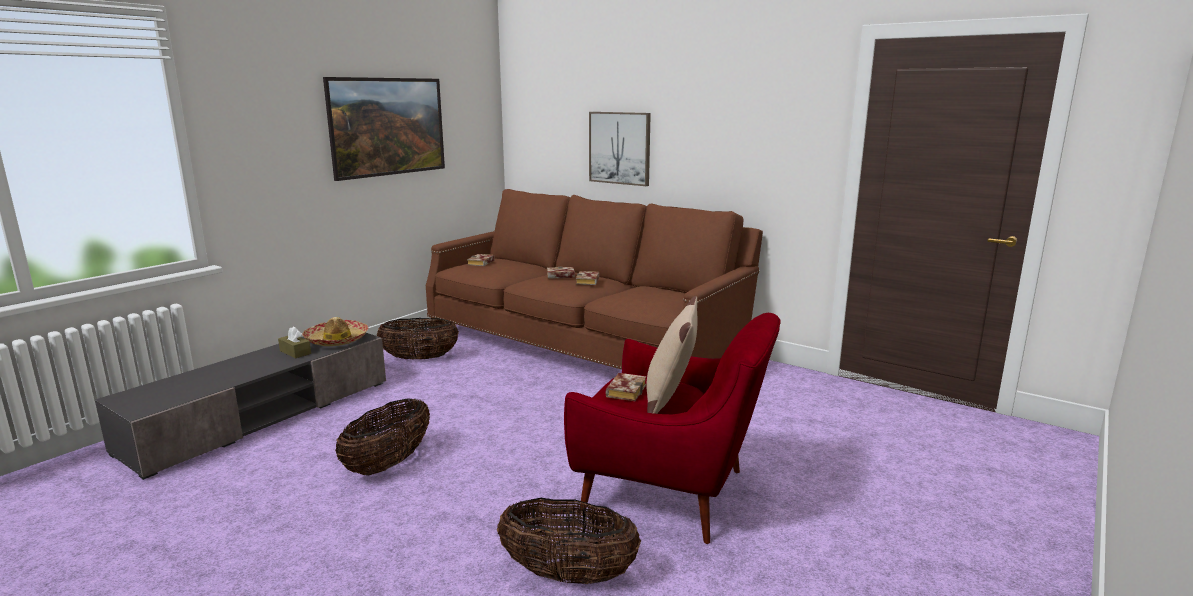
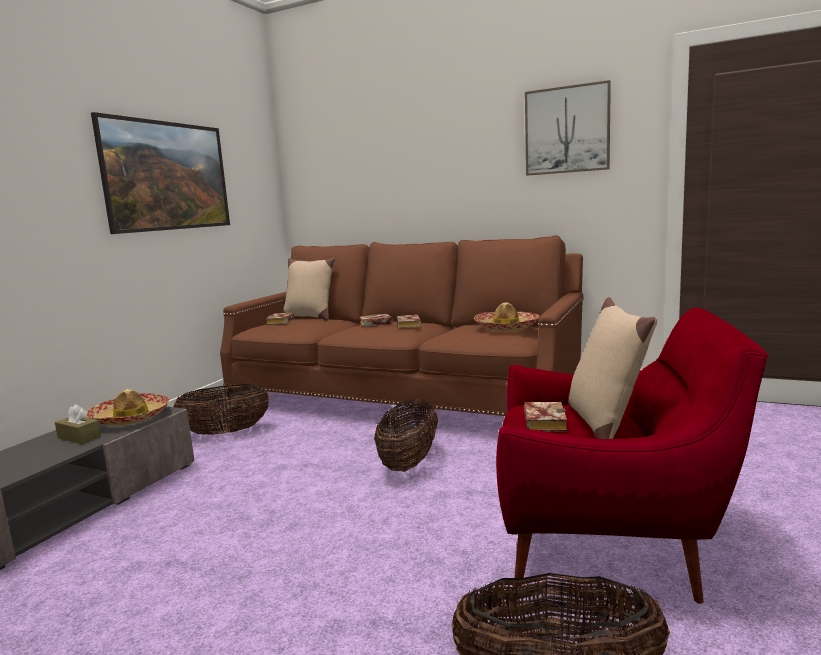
camera: 10 degrees left, 5 degrees down
basket [335,398,430,475] -> basket moved to [374,399,438,471]
picture [589,112,651,186] -> picture moved to [525,80,611,176]
none -> beige pillow [282,257,335,321]
none -> hat [474,302,540,331]

